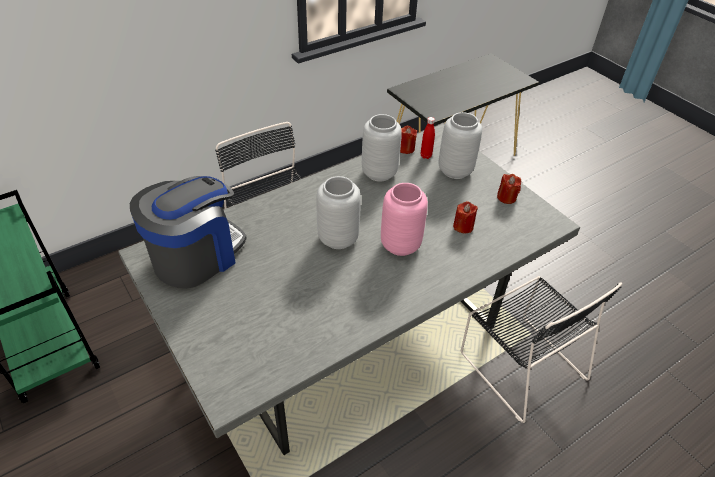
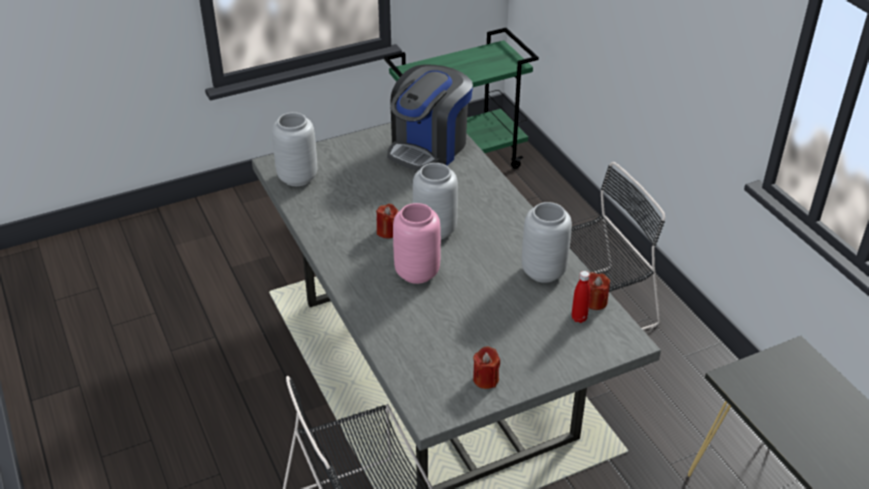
camera: 100 degrees right, 5 degrees down
coffee machine [130,176,247,289] -> coffee machine turned 75 degrees clockwise [387,64,473,171]
grey vase [439,112,482,179] -> grey vase moved to [272,112,317,186]
red candle [453,201,478,233] -> red candle moved to [376,204,399,238]

